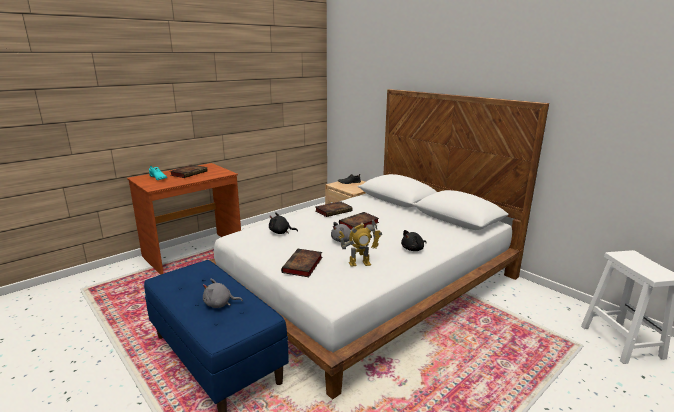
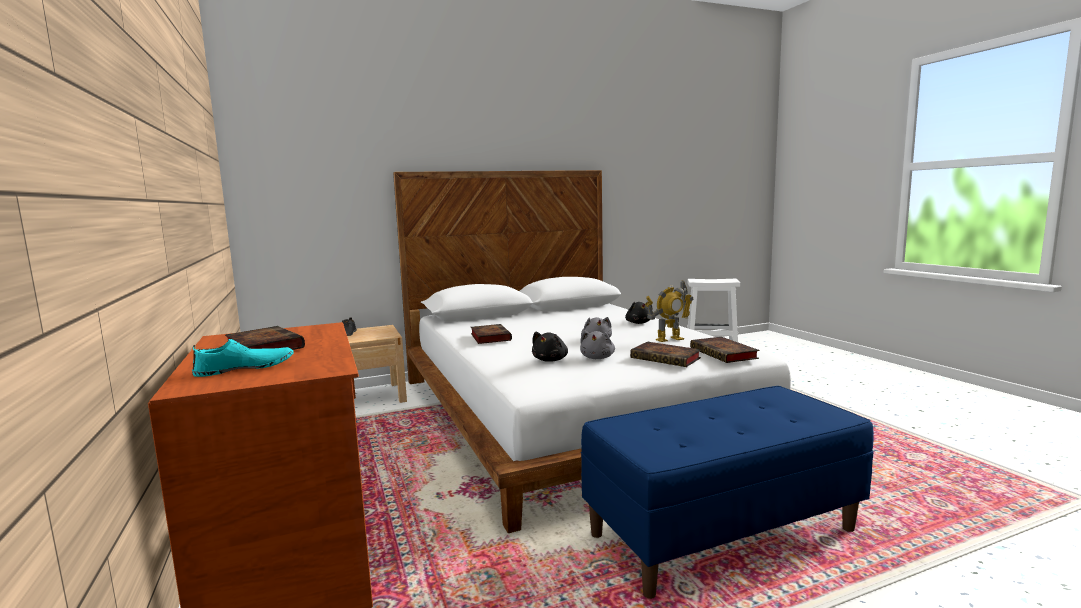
camera: 70 degrees left, 10 degrees down
grey plush toy [203,279,243,308] -> grey plush toy moved to [580,331,615,359]
book [339,212,379,231] -> book moved to [690,337,759,363]
toy robot [339,219,382,267] -> toy robot turned 60 degrees clockwise [645,281,694,342]

